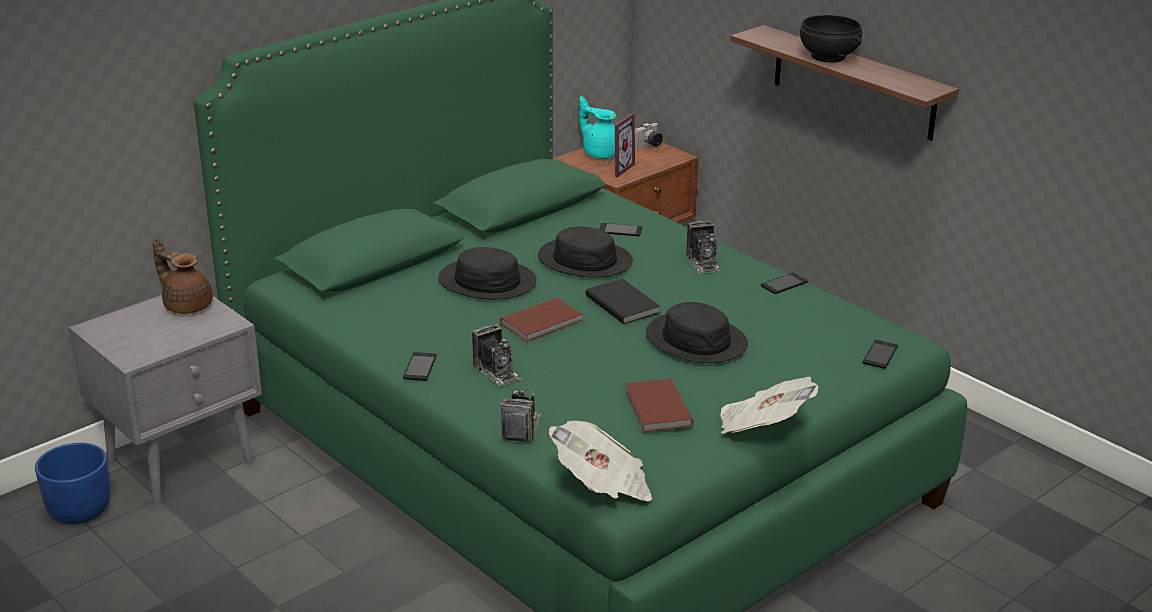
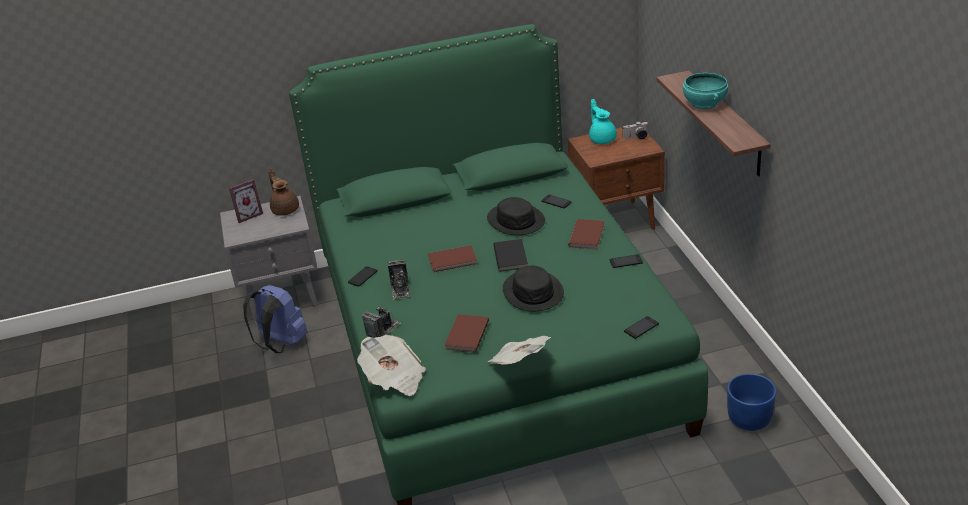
camera: 30 degrees right, 5 degrees up
blue planter [35,443,111,524] -> blue planter moved to [727,373,776,431]
black hat [438,247,537,300] -> none
picture frame [607,112,635,178] -> picture frame moved to [229,179,263,223]
camera [686,221,721,273] -> brown book [568,219,604,249]
black bowl [800,15,862,62] -> turquoise bowl [683,73,728,109]
none -> blue backpack [243,285,308,353]

